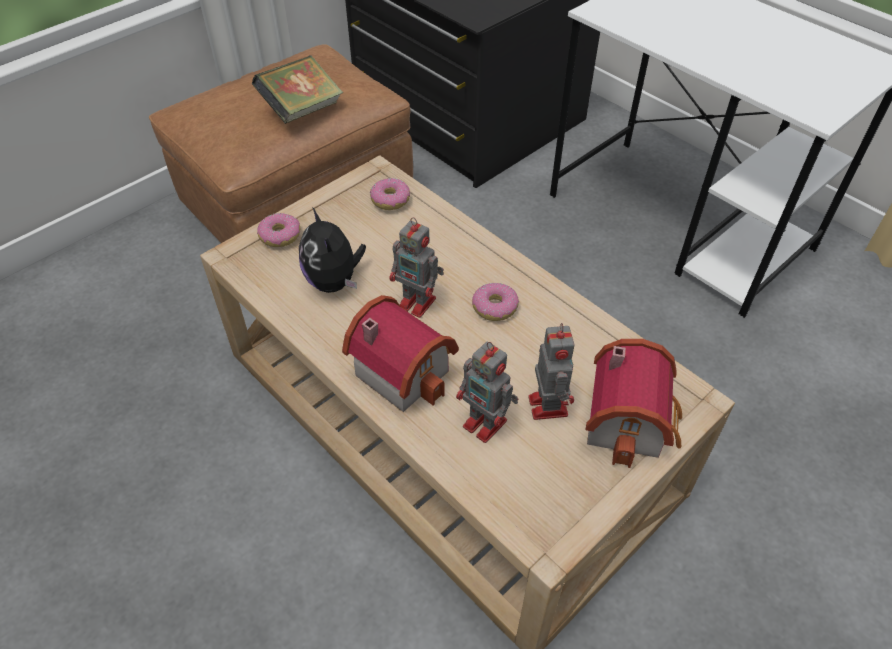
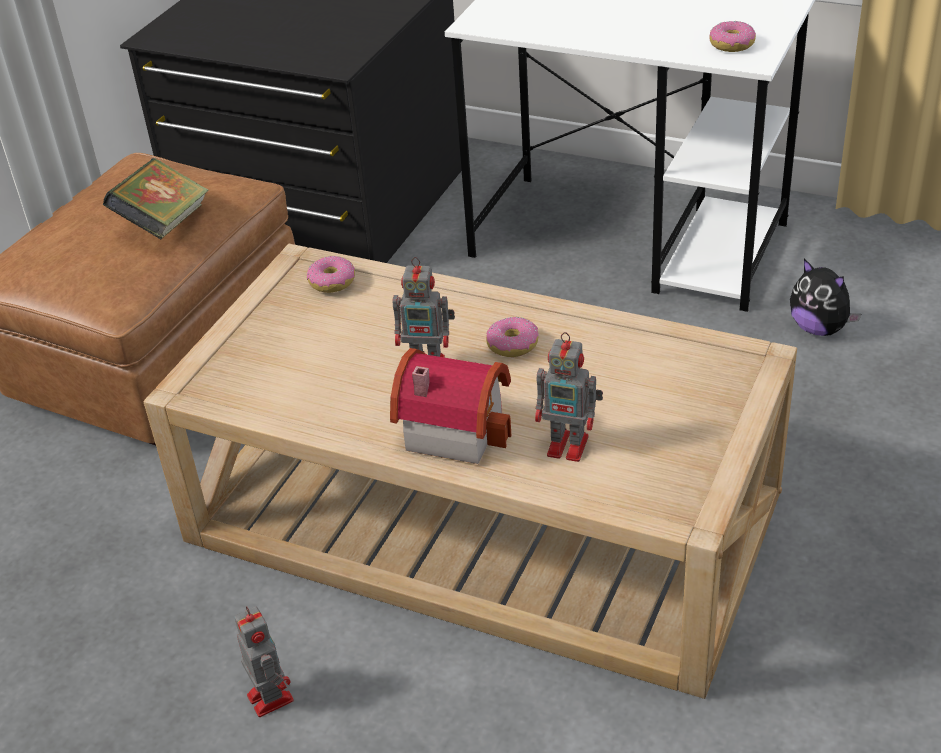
camera: 20 degrees left, 10 degrees down
donut [257,213,300,247] -> donut moved to [710,21,756,52]
plush toy [299,207,366,293] -> plush toy moved to [790,259,861,336]
toy robot [529,323,575,420] -> toy robot moved to [235,606,294,717]
toy house [586,339,682,468] -> none

